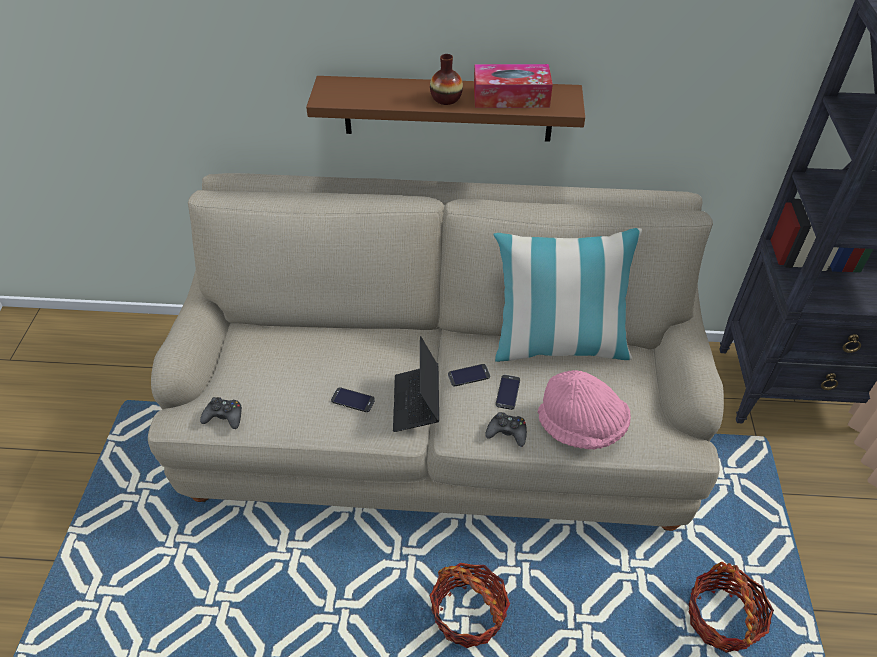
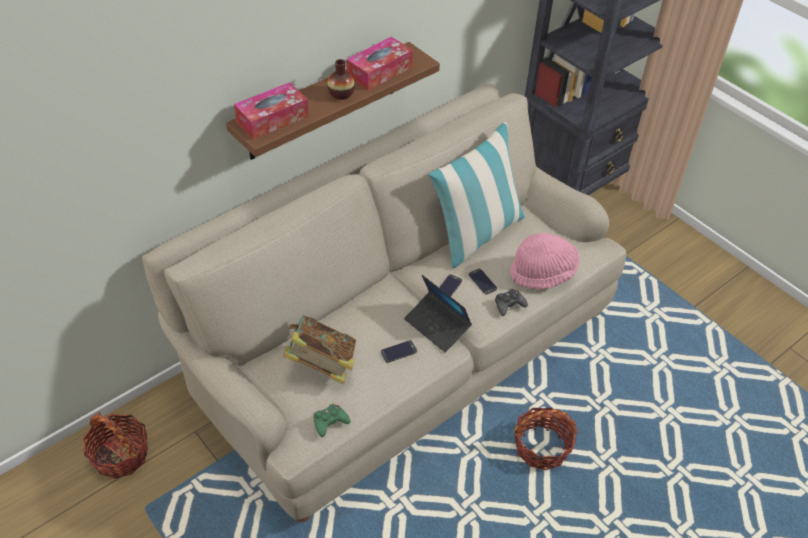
camera: 45 degrees left, 0 degrees up
black game controller [200,397,242,429] -> green game controller [314,404,351,437]
basket [689,562,774,653] -> basket moved to [83,412,148,479]
none -> tissue box [234,82,309,140]
none -> book [283,315,356,384]

